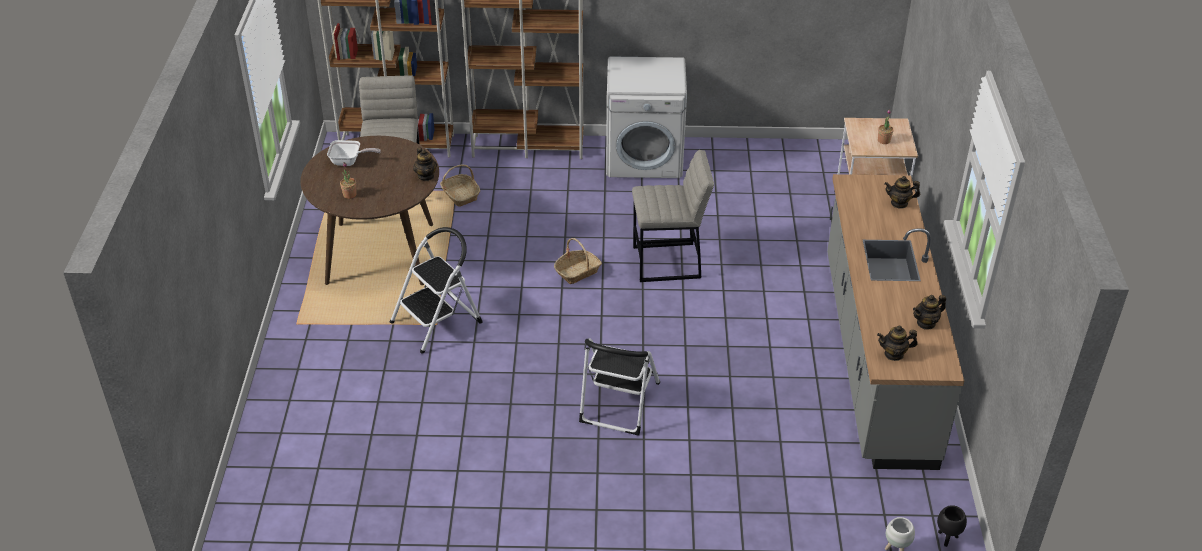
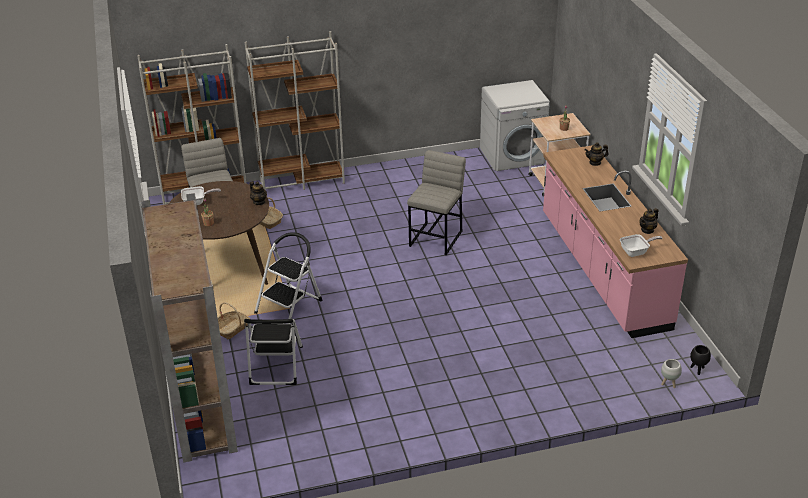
camera: 15 degrees left, 5 degrees down
basket [554,238,602,284] -> basket moved to [218,302,250,339]
step ladder [579,338,660,436] -> step ladder moved to [244,319,303,385]
white washing machine [606,56,687,178] -> white washing machine moved to [480,80,550,171]
grey chair [632,150,714,282] -> grey chair turned 45 degrees counterclockwise [407,150,466,255]
grey counter [827,174,964,470] -> pink counter [543,146,688,338]
teapot [877,326,918,361] -> frying pan [620,234,662,257]
none -> brown bookcase [141,193,238,463]

